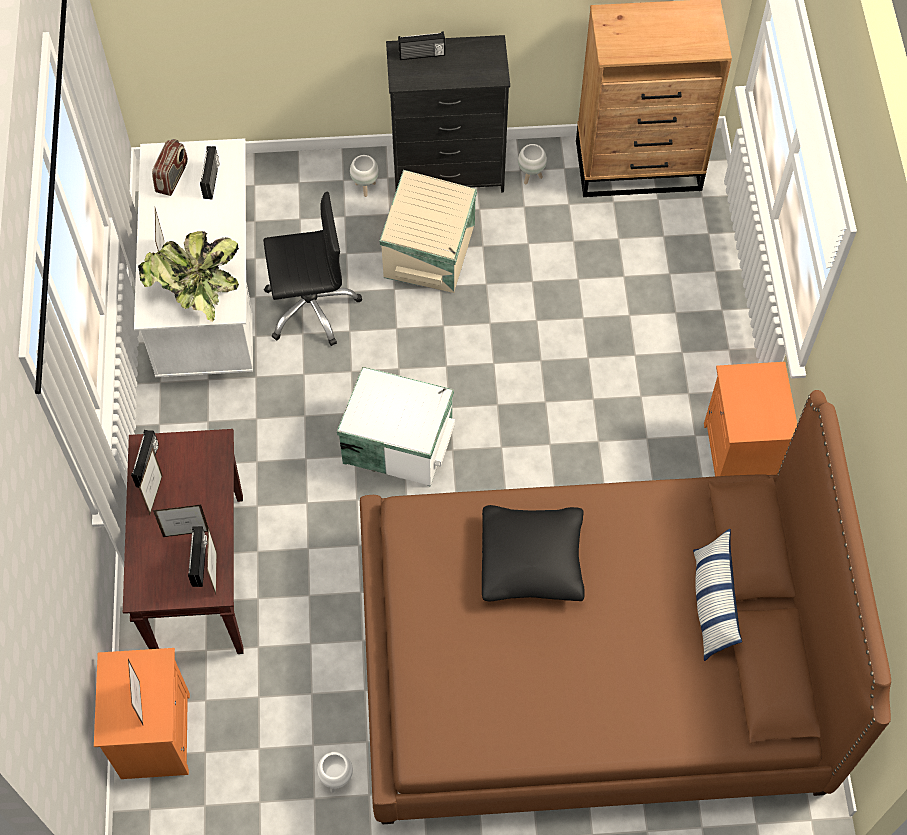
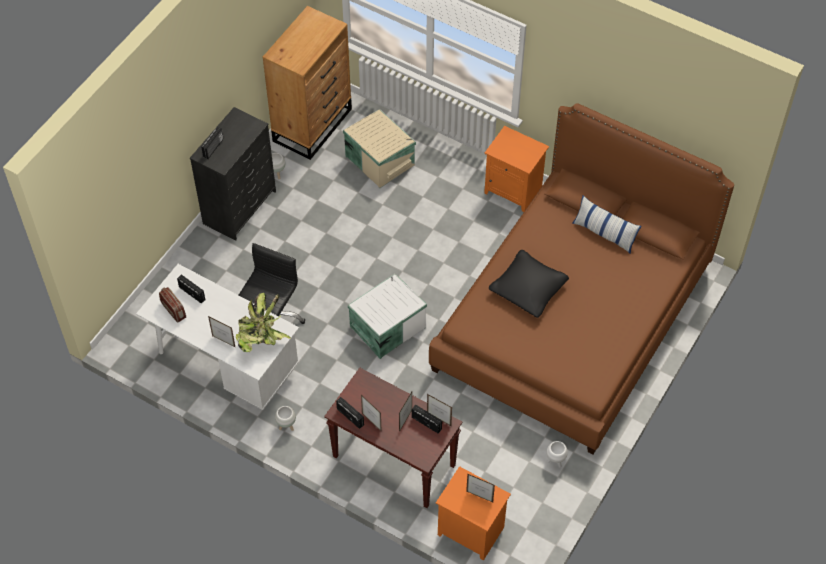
camera: 55 degrees left, 5 degrees down
white planter [350,155,379,197] -> white planter moved to [275,406,296,431]
beige storage box [380,170,477,293] -> beige storage box moved to [343,109,416,188]

